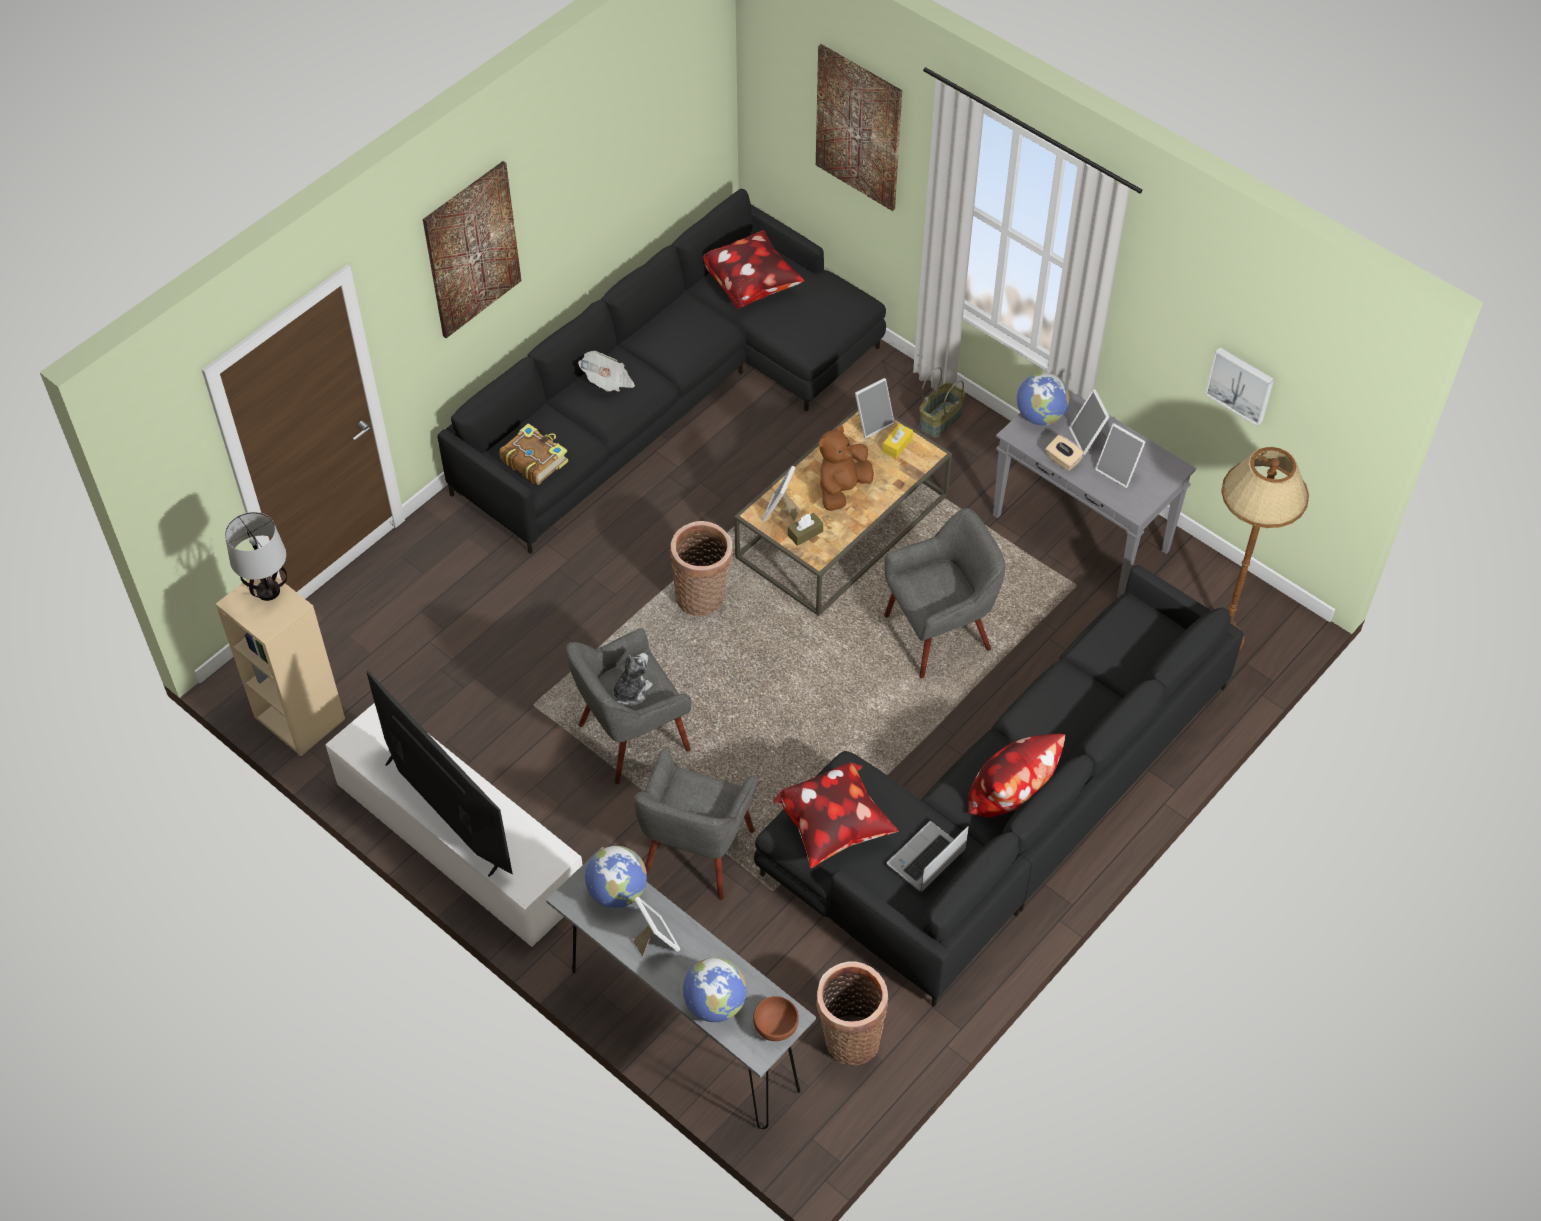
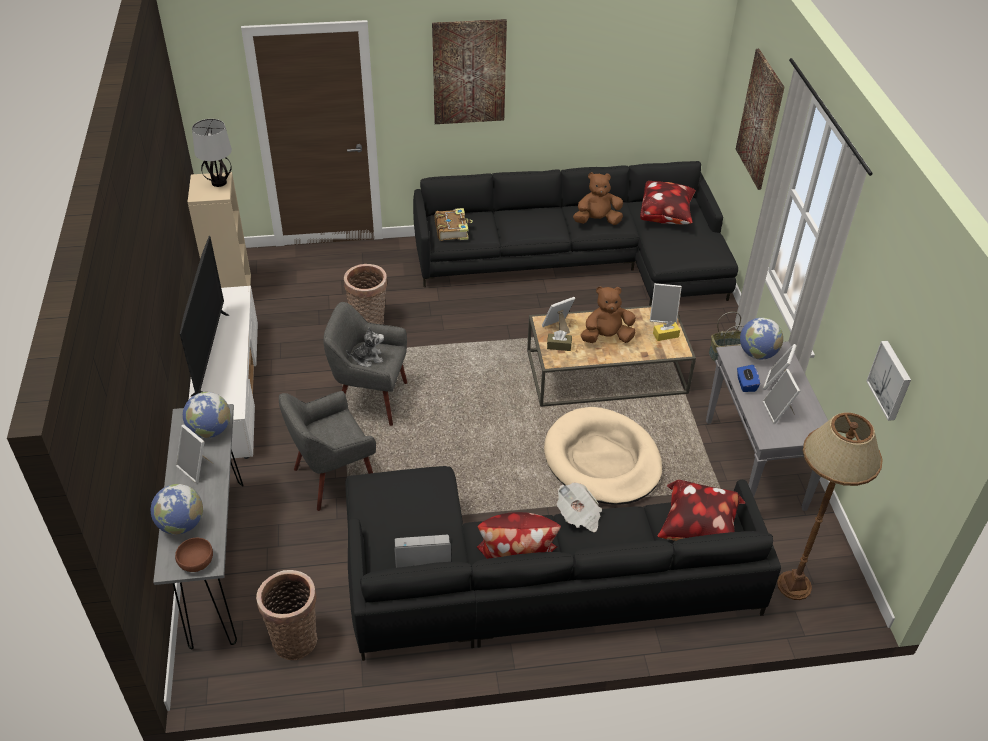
camera: 40 degrees right, 10 degrees down
newspaper [578,351,635,392] -> newspaper moved to [557,483,602,532]
picture frame [634,897,680,957] -> picture frame turned 120 degrees clockwise [176,424,213,483]
basket [670,521,734,617] -> basket moved to [344,264,387,325]
pillow [773,762,898,868] -> pillow moved to [657,480,746,541]
grey armchair [884,508,1005,678] -> beige dog bed [544,407,662,505]
beige tissue box [1046,435,1084,471] -> blue tissue box [737,365,760,392]
none -> brown plush toy [573,172,623,225]

